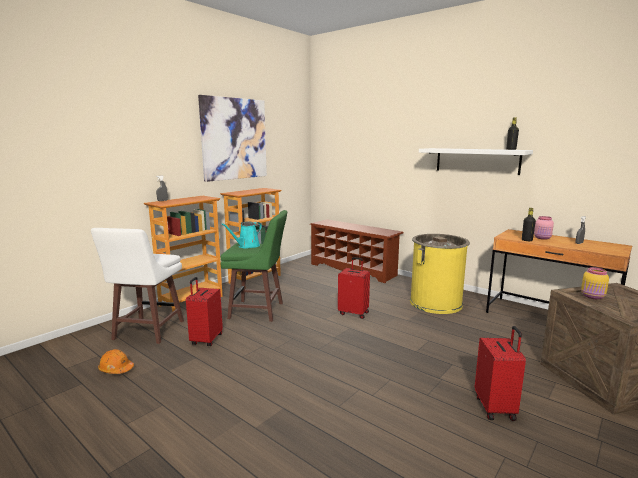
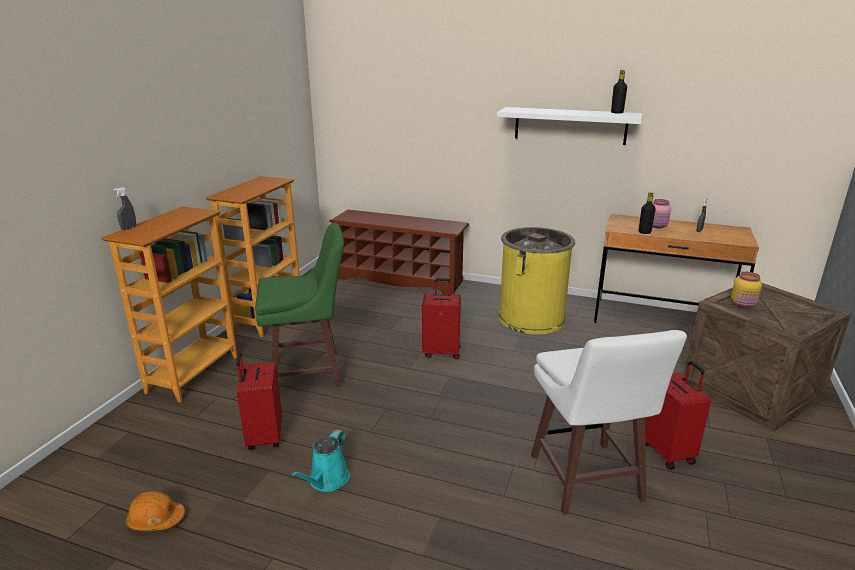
camera: 20 degrees left, 10 degrees up
white stool [91,228,184,344] -> white stool moved to [531,330,687,515]
picture [198,95,267,182] -> none
turquoise watering can [222,221,262,249] -> turquoise watering can moved to [291,430,350,492]

